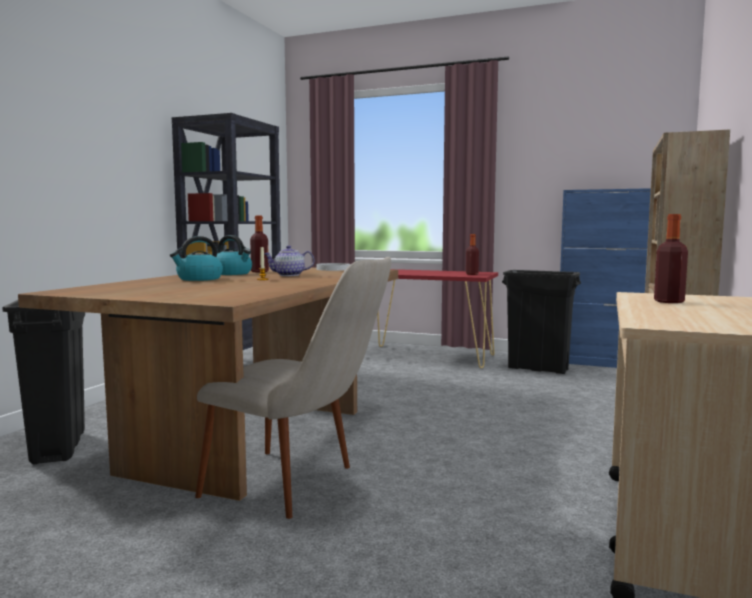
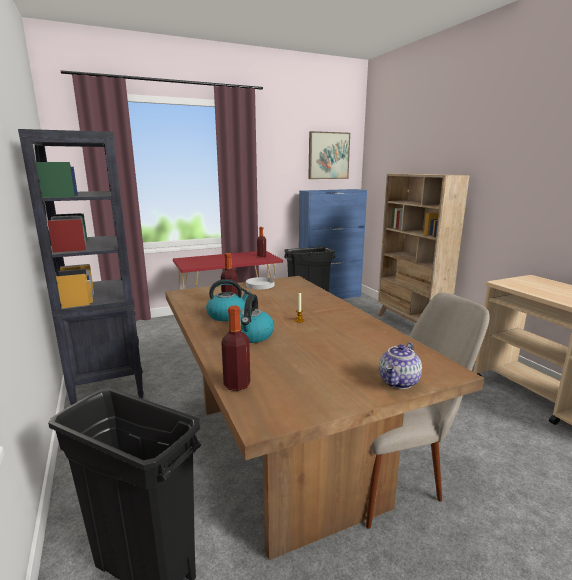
camera: 45 degrees left, 10 degrees up
teapot [264,245,314,276] -> teapot moved to [379,342,422,389]
bottle [654,214,688,303] -> bottle moved to [221,306,250,391]
none -> picture [308,131,350,179]

